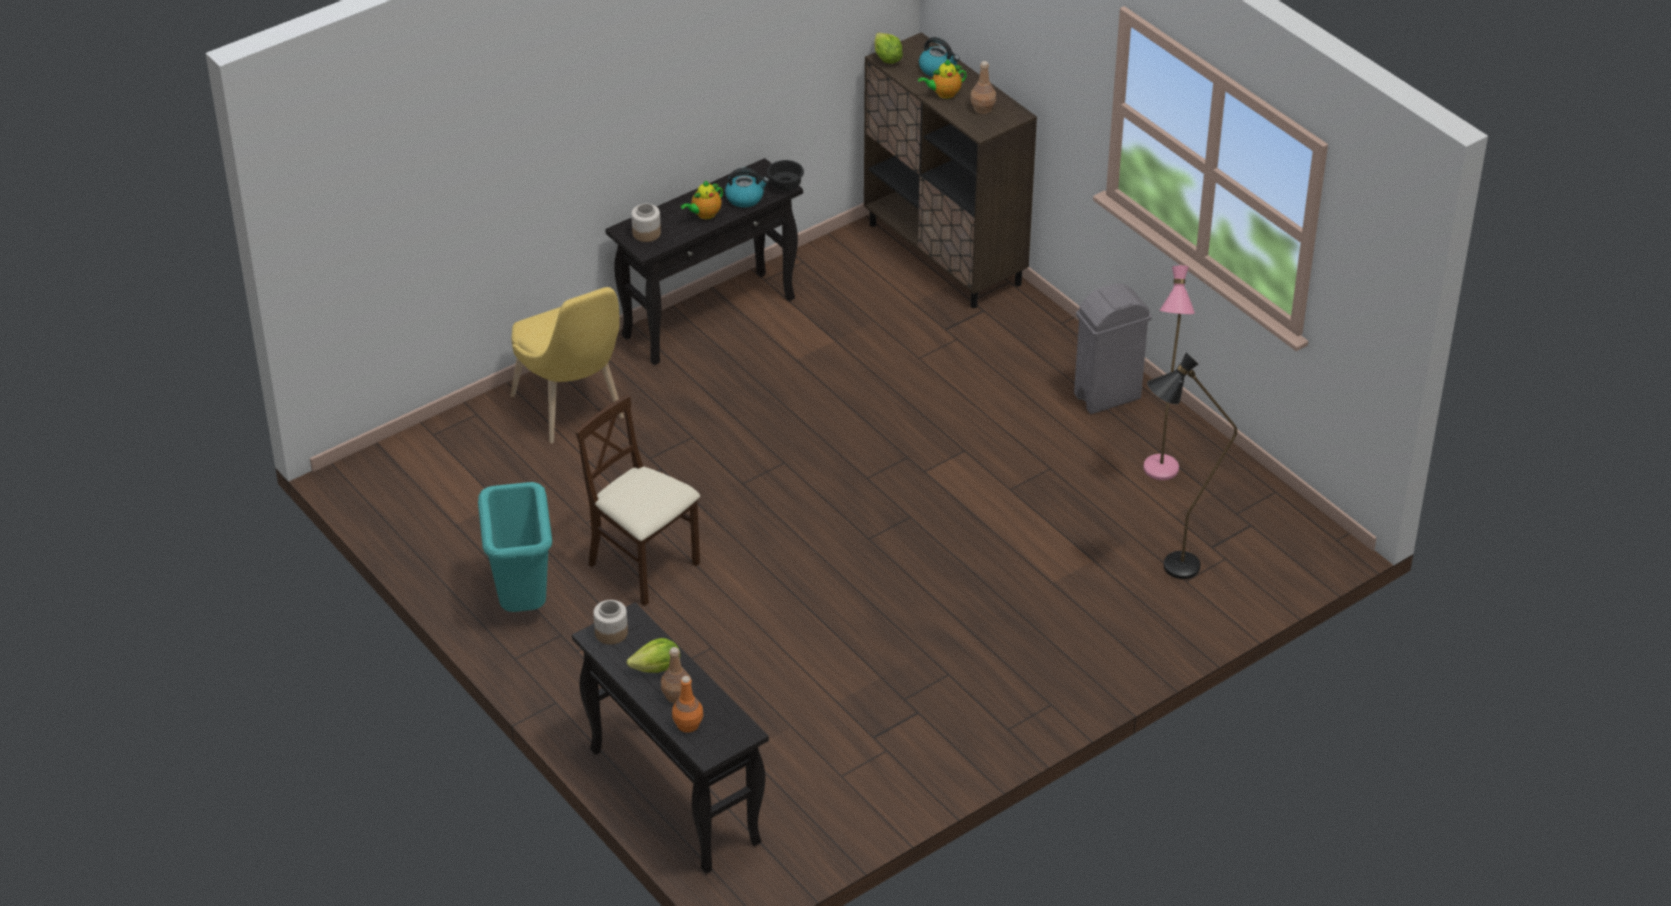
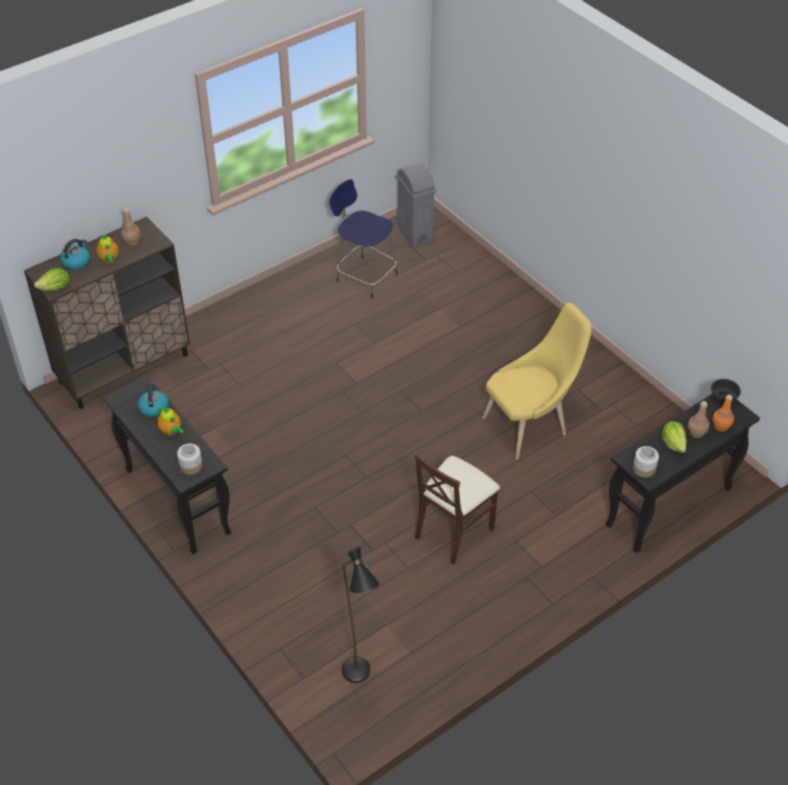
camera: 90 degrees left, 5 degrees up
turquoise trash can [478,482,552,612] -> none
yellow chair [511,287,624,443] -> yellow chair moved to [482,303,592,460]
black bowl [767,160,804,190] -> black bowl moved to [711,379,741,404]
grey trash can [1074,283,1152,414] -> grey trash can moved to [396,163,436,248]
pink floor lamp [1144,265,1195,480] -> blue stool [329,179,397,298]
black floor lamp [1147,353,1237,579] -> black floor lamp moved to [342,547,380,683]

